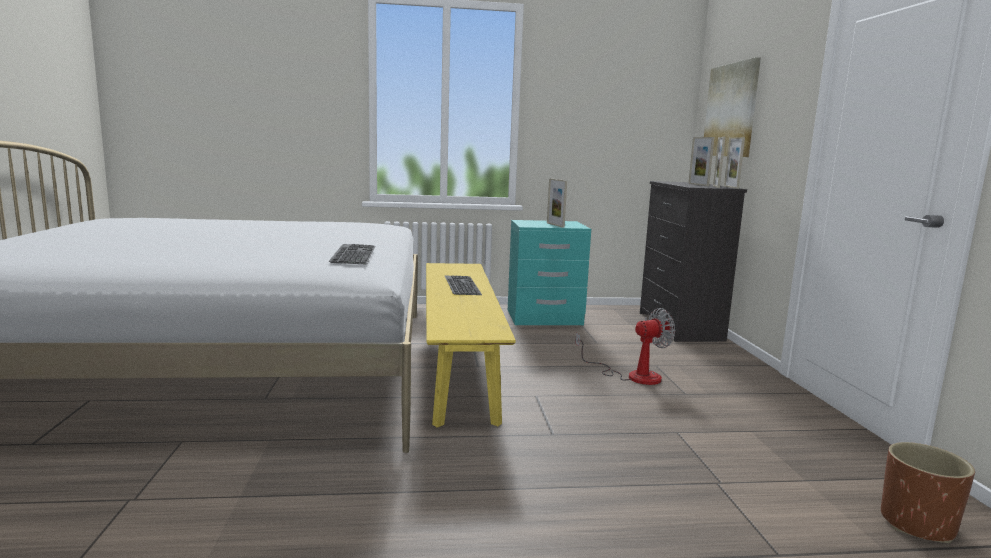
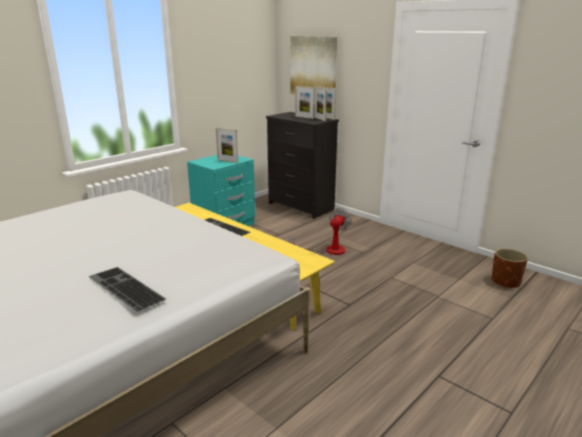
camera: 40 degrees left, 10 degrees up
keyboard [328,244,376,264] -> keyboard moved to [88,267,166,311]

